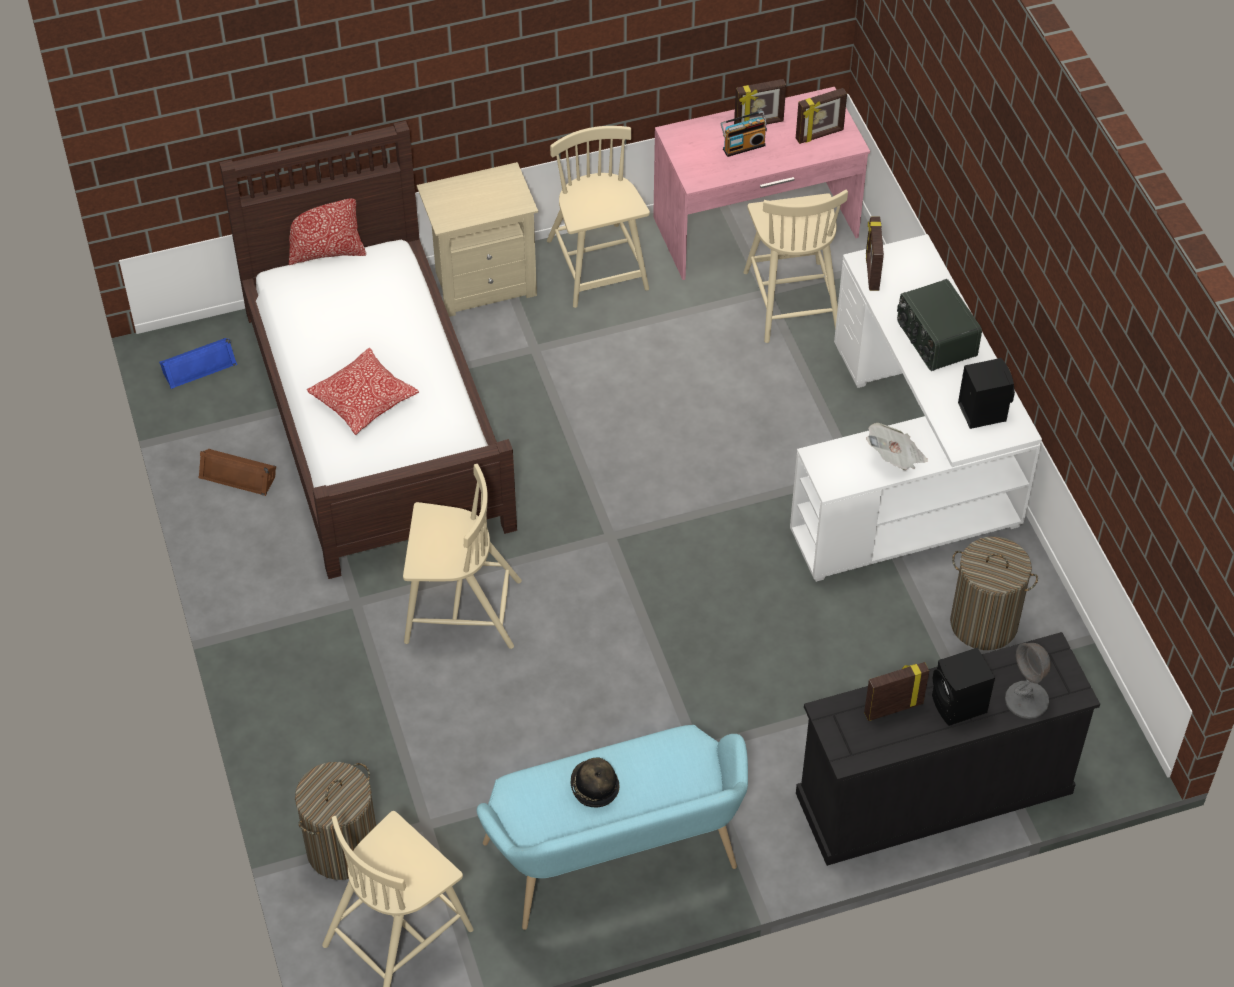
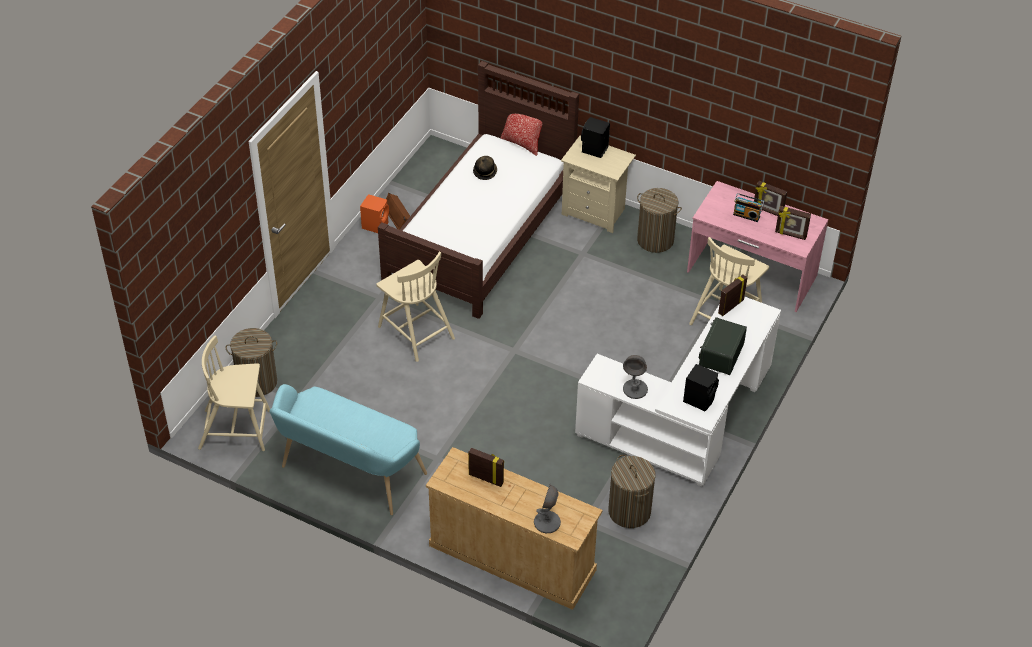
camera: 45 degrees right, 5 degrees down
blue speaker [159,338,237,389] -> none
pillow [307,348,419,435] -> none
beige chair [547,126,650,308] -> laundry basket [637,188,682,253]
hat [571,758,619,807] -> hat moved to [473,156,497,180]
black dresser [796,632,1100,866] -> beige dresser [426,447,602,610]
newspaper [866,423,928,471] -> grey table lamp [623,355,648,399]
black speaker [932,647,995,726] -> black speaker moved to [581,117,610,158]
none -> orange speaker [360,194,389,233]

